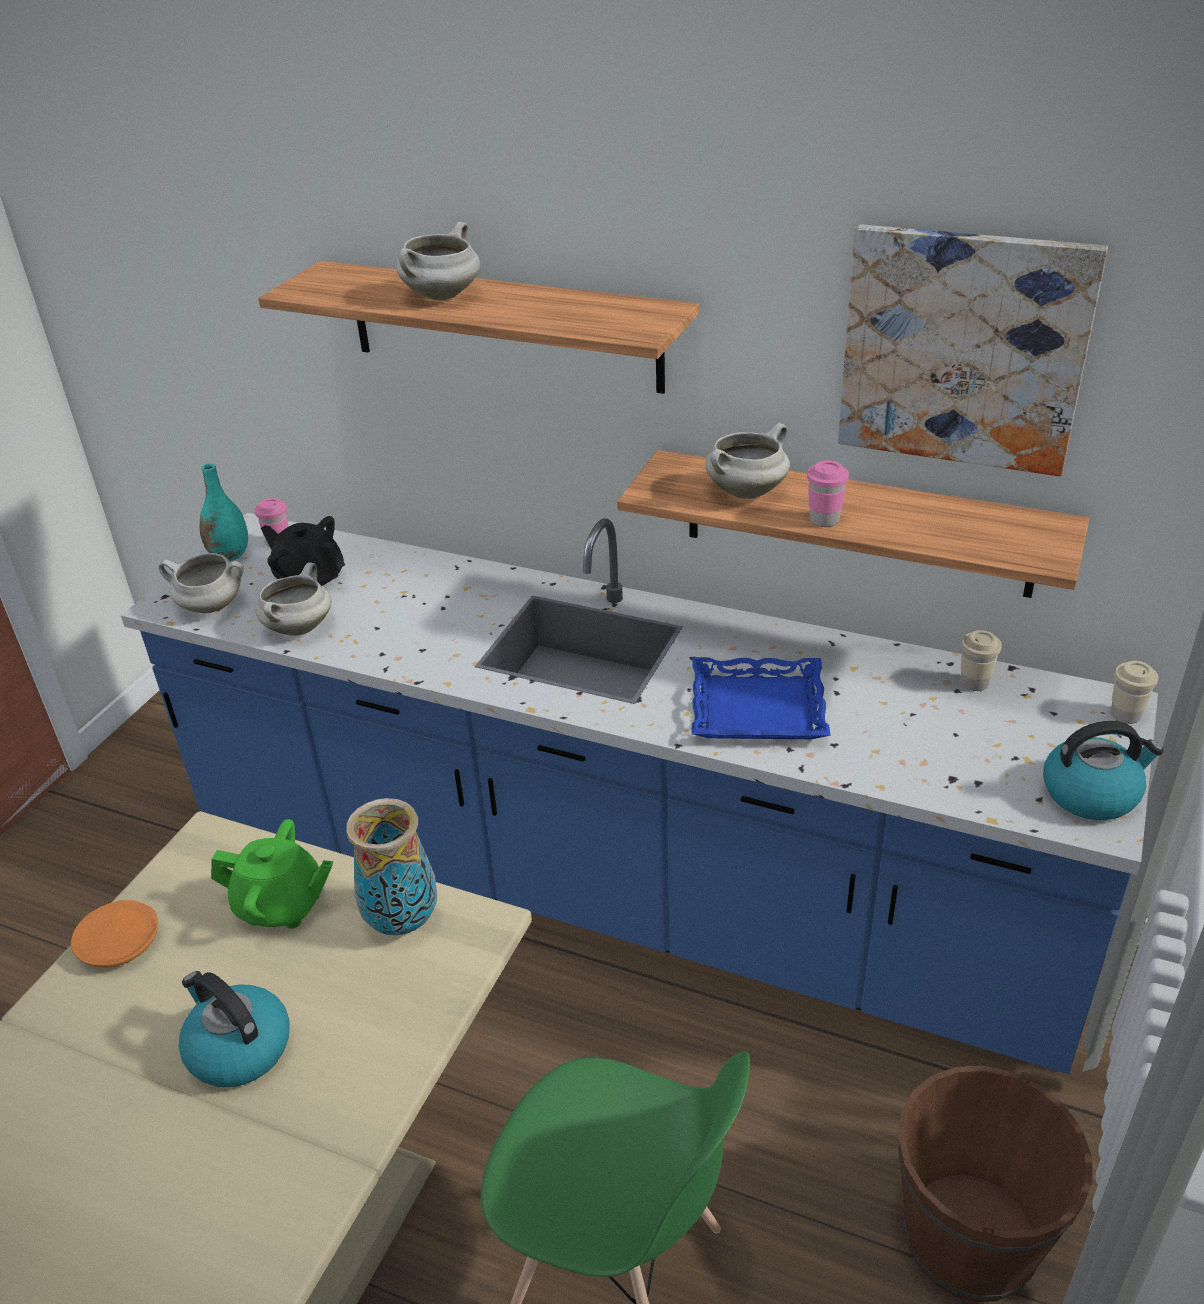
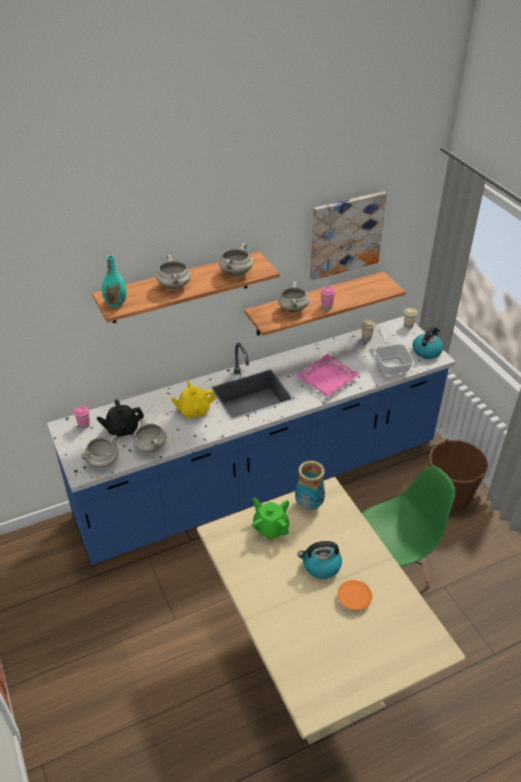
camera: 50 degrees left, 5 degrees up
orange plate [71,900,158,968] -> orange plate moved to [338,580,372,610]
turquoise vase [199,463,248,561] -> turquoise vase moved to [102,255,126,307]
green teapot [211,819,333,929] -> green teapot turned 90 degrees counterclockwise [252,497,289,540]
blue tray [692,657,831,739] -> pink tray [295,354,360,396]
none -> yellow teapot [171,381,216,419]
none -> white cooking pot [219,243,253,276]
none -> frying pan [375,328,414,375]

